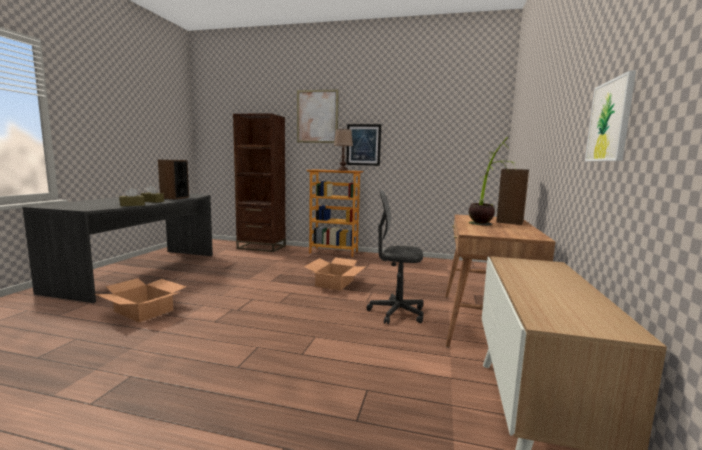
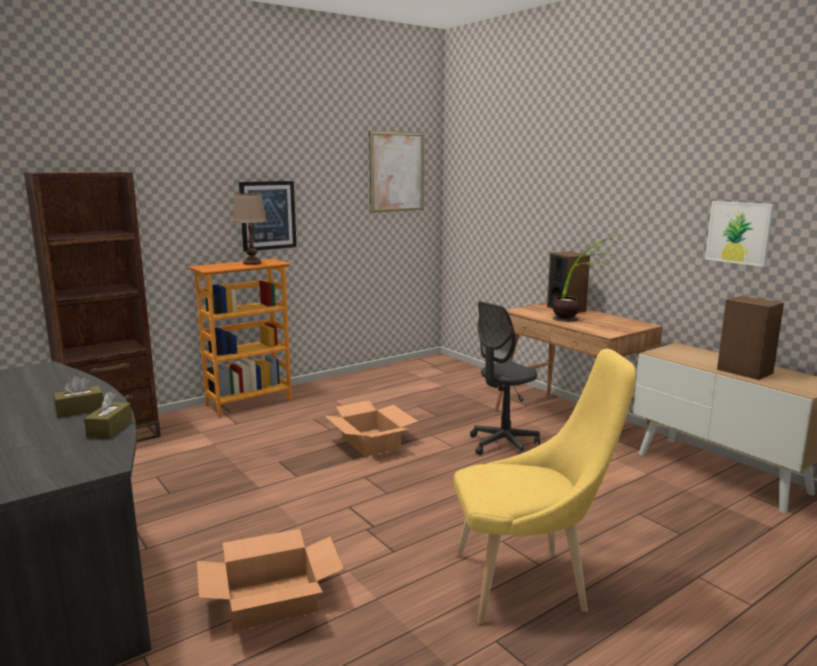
camera: 50 degrees left, 5 degrees up
speaker [158,160,189,199] -> speaker moved to [717,296,784,380]
picture [297,89,339,143] -> picture moved to [369,131,424,213]
none -> yellow chair [454,349,636,624]

